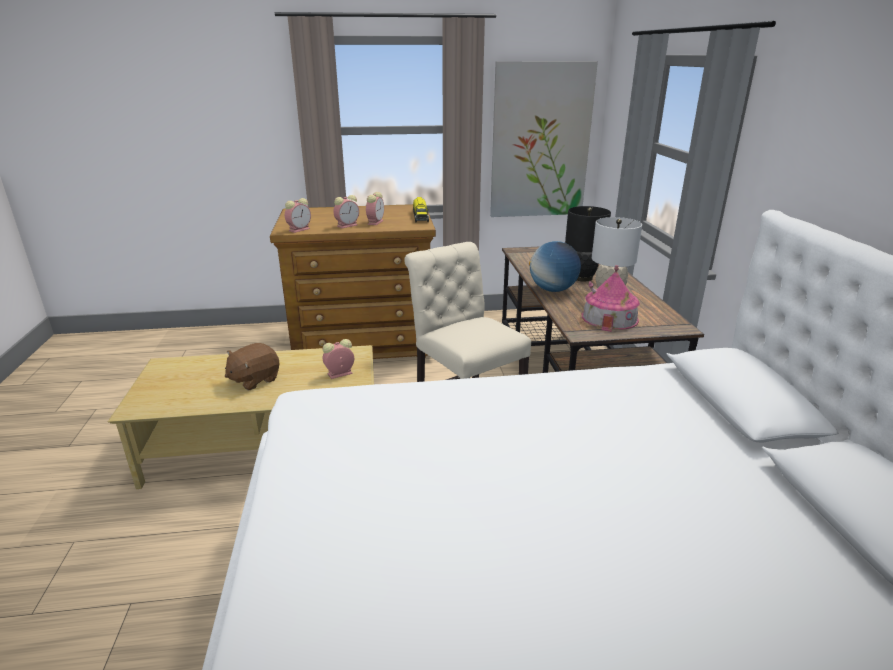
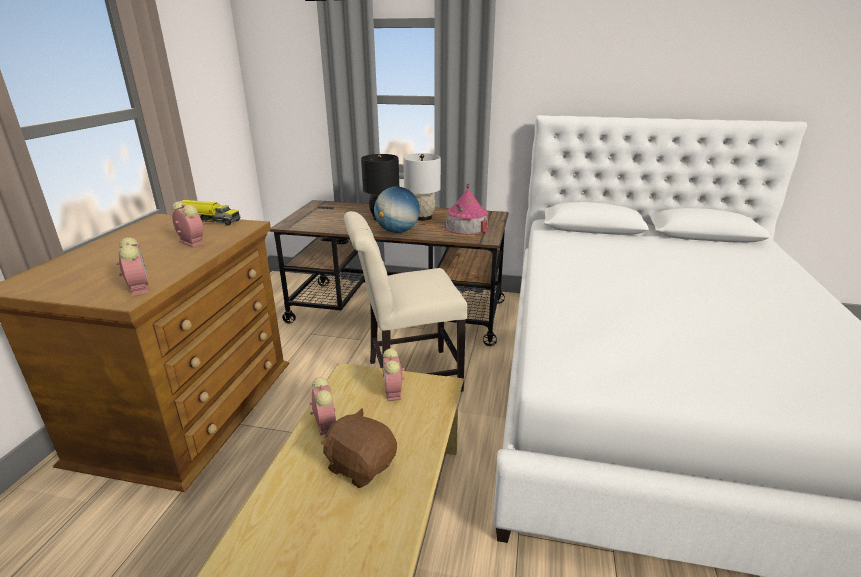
camera: 70 degrees left, 0 degrees up
brown plush toy [225,343,279,390] -> brown plush toy turned 150 degrees clockwise [321,408,397,488]
alarm clock [333,195,359,228] -> alarm clock moved to [309,377,336,435]
picture [490,61,598,217] -> none

